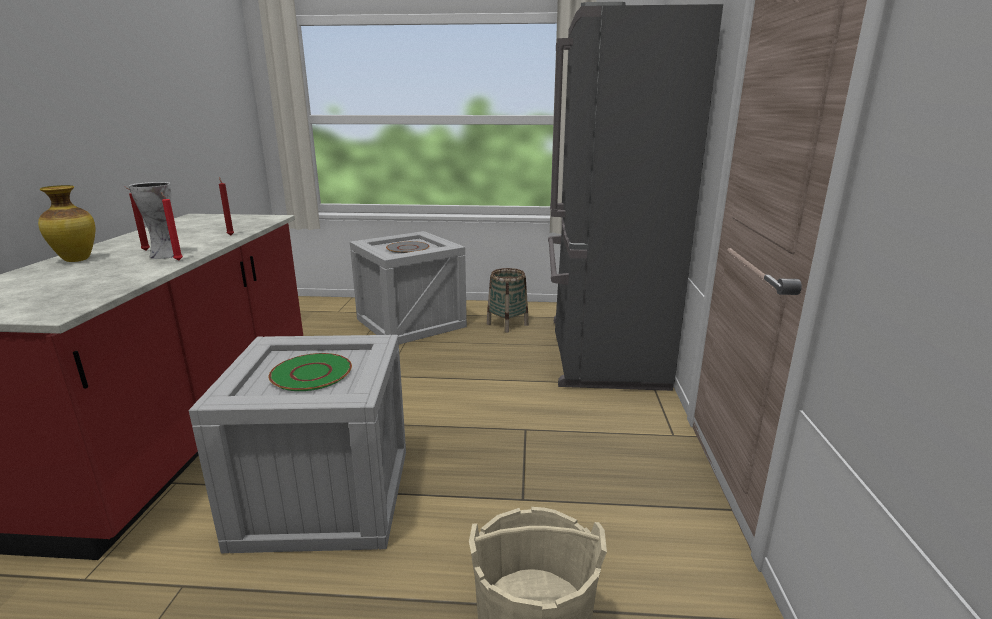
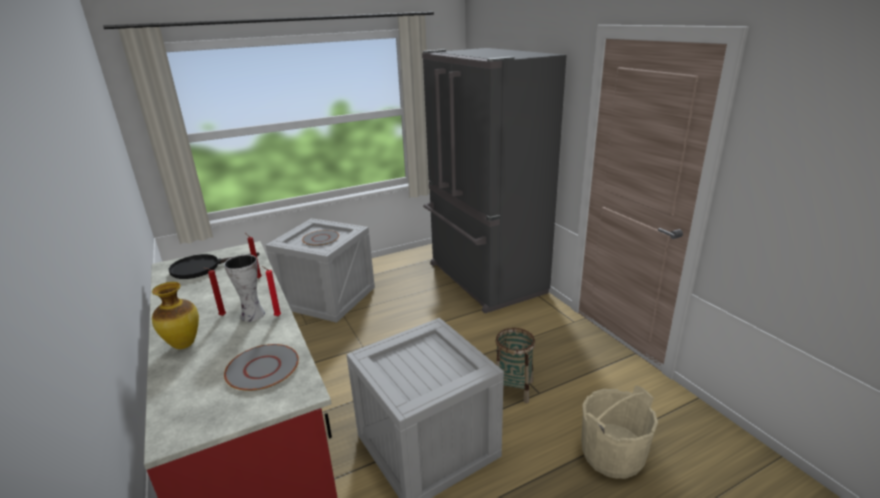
camera: 30 degrees left, 5 degrees up
green plate [269,353,352,391] -> none
basket [487,268,529,333] -> basket moved to [496,328,535,403]
none -> black frying pan [169,252,259,279]
none -> grey plate [224,344,299,391]

